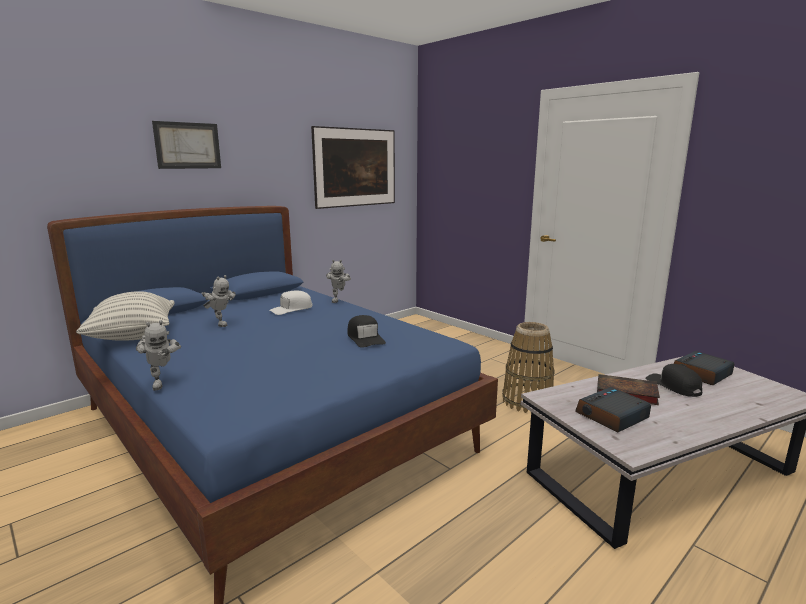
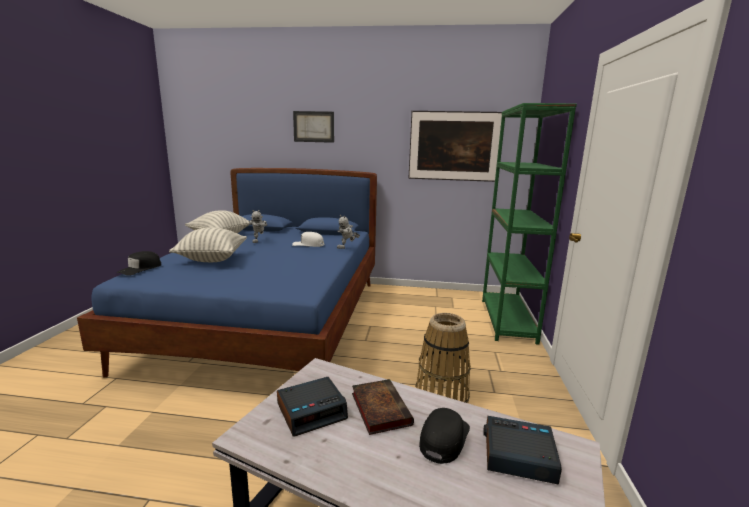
camera: 50 degrees right, 0 degrees up
toy robot [136,320,181,390] -> none
black cap [347,315,386,348] -> black cap moved to [117,251,161,276]
alarm clock [575,387,651,432] -> alarm clock turned 135 degrees clockwise [277,377,348,436]
none -> pillow [169,227,247,262]
none -> green bookcase [482,103,577,345]

